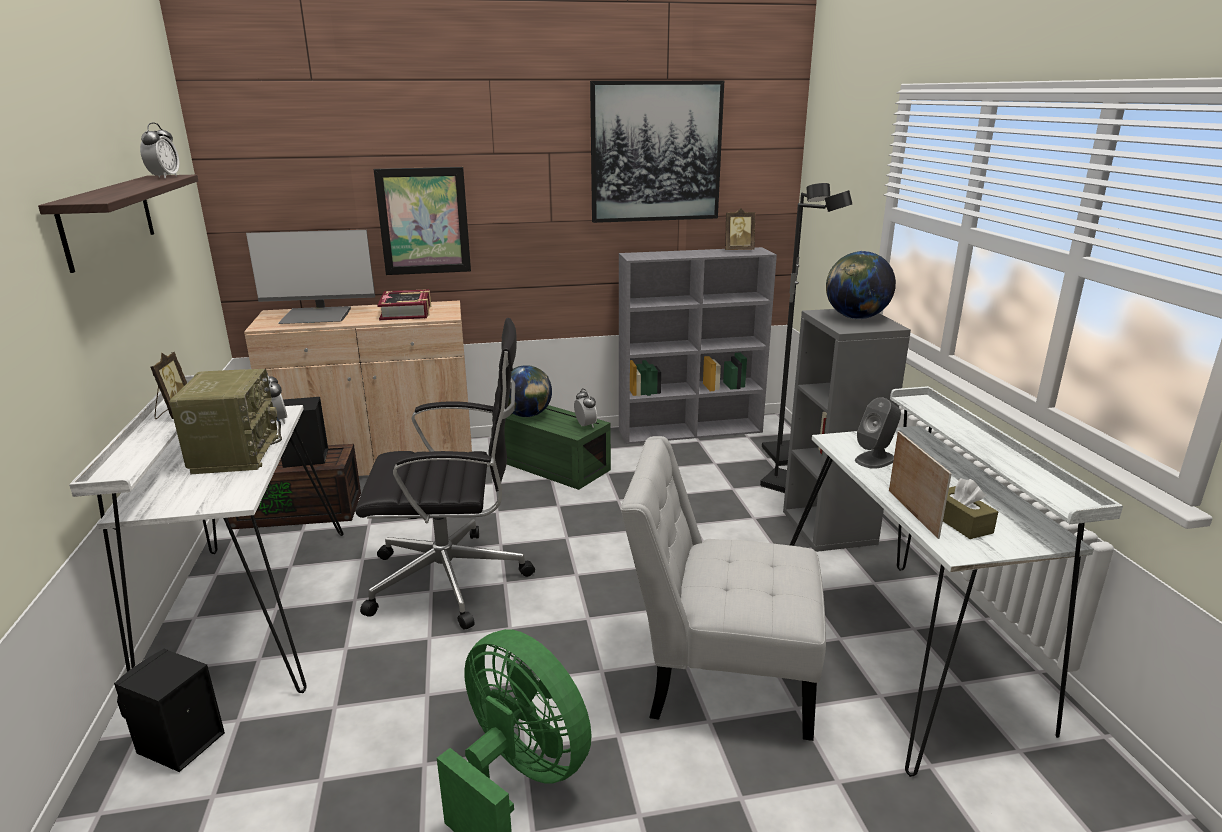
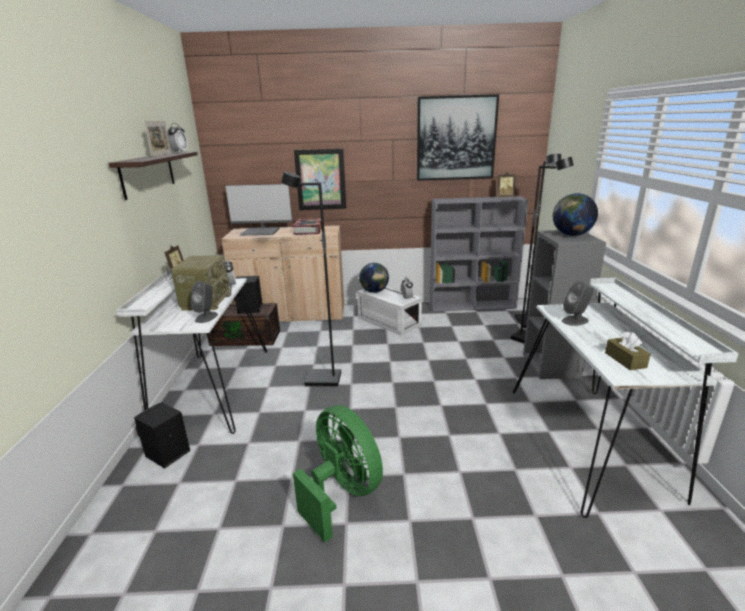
camera: 10 degrees right, 0 degrees up
black office chair [355,318,535,630] -> black floor lamp [281,171,341,387]
green storage box [504,405,611,490] -> white storage box [357,286,422,335]
white chair [620,436,826,741] -> none
picture frame [889,431,952,539] -> picture frame moved to [144,121,171,157]
none -> grey speaker [191,281,218,323]

